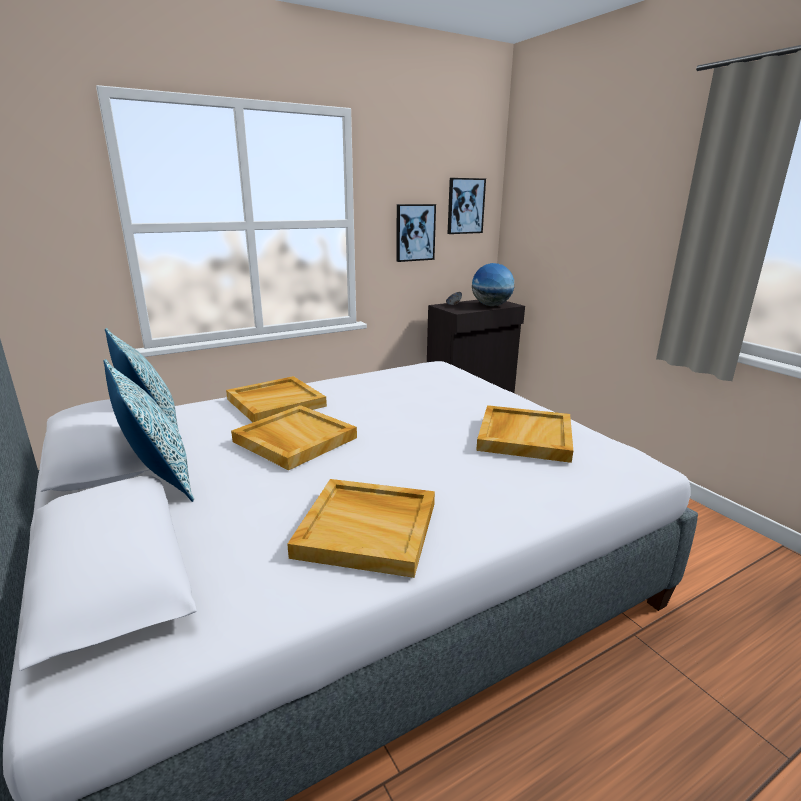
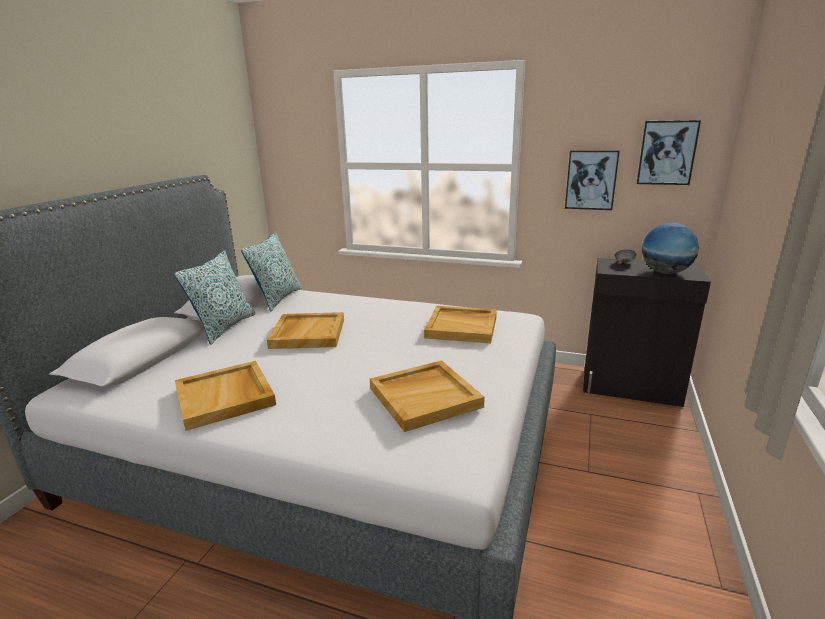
camera: 50 degrees right, 0 degrees up
beige tray [226,376,327,422] -> beige tray moved to [424,306,497,343]

